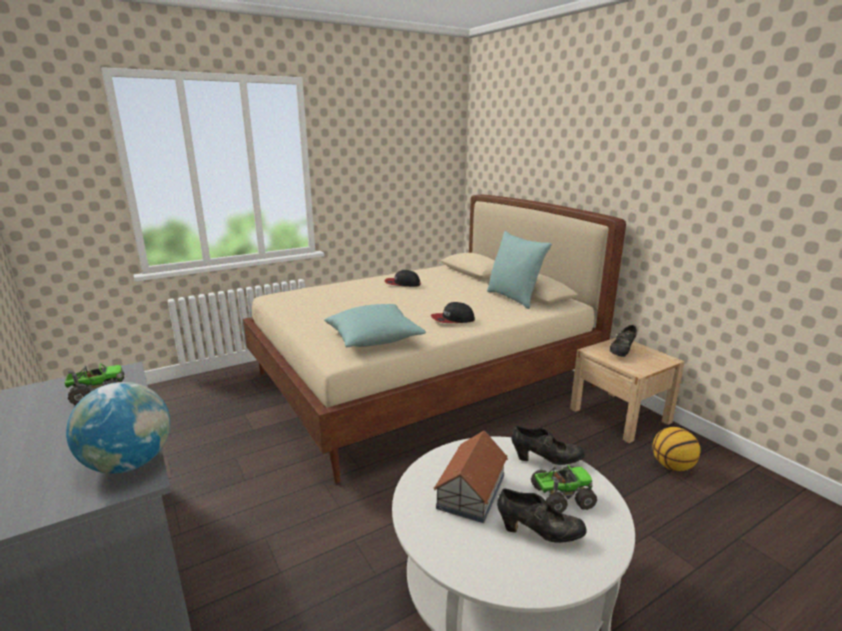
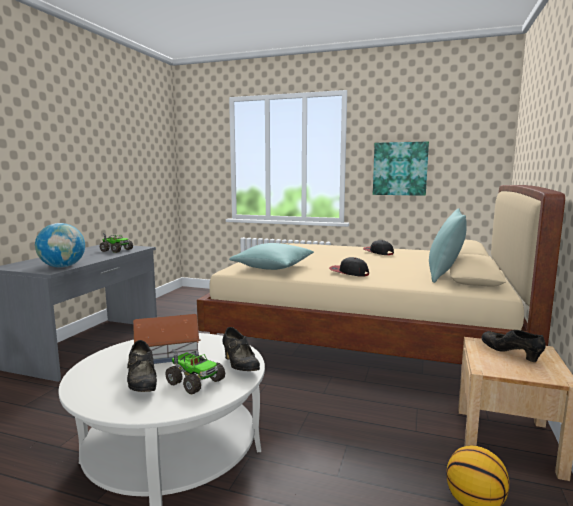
camera: 50 degrees right, 10 degrees down
black shoe [610,325,637,357] -> black shoe turned 60 degrees clockwise [481,330,546,362]
none -> picture [373,142,429,196]

